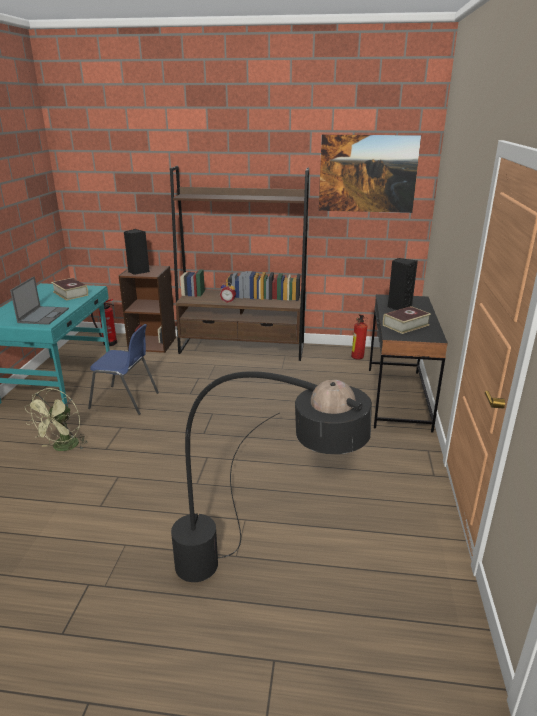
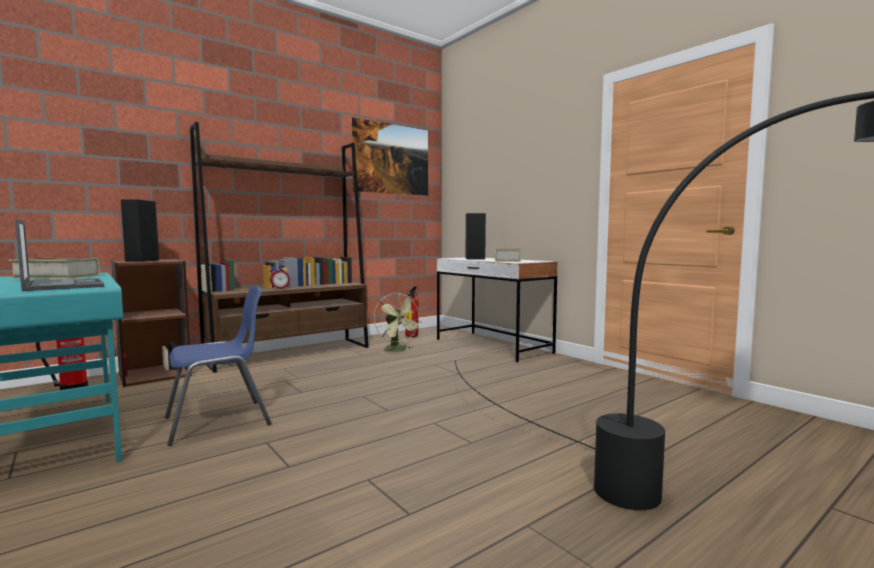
camera: 45 degrees left, 20 degrees down
green fan [25,388,88,451] -> green fan moved to [374,293,421,353]
black desk [369,294,448,433] -> white desk [437,258,558,363]

